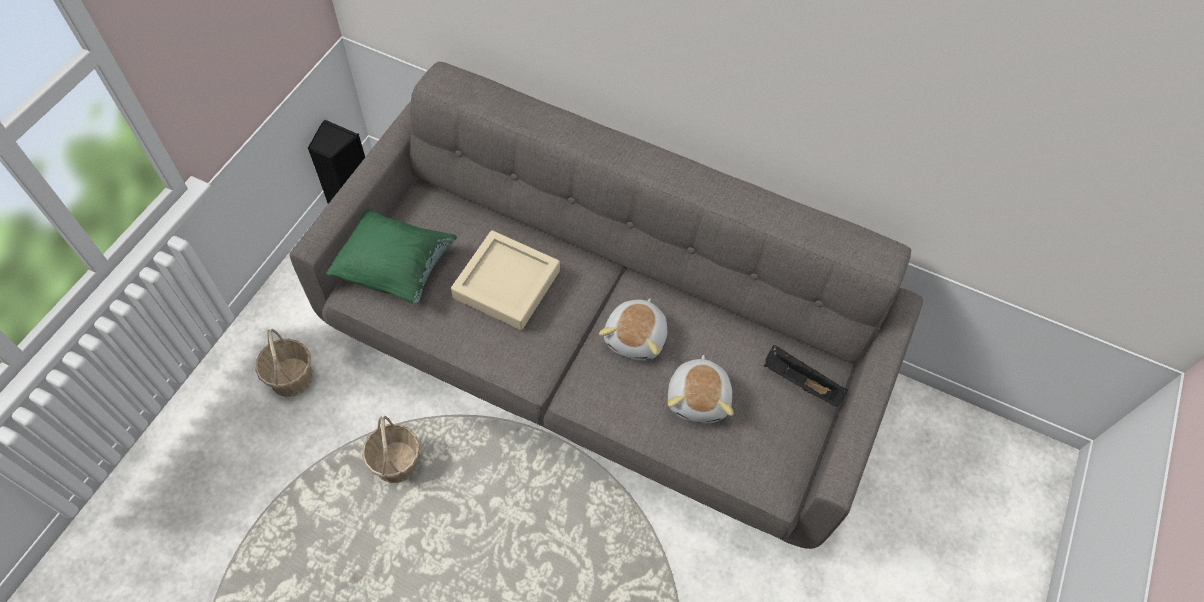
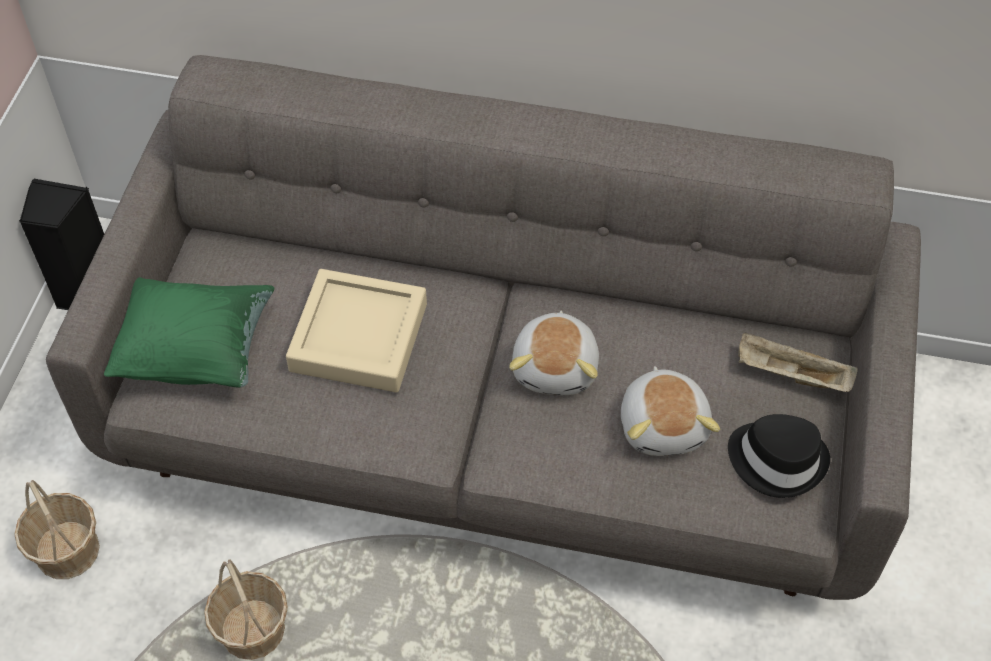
camera: 10 degrees left, 5 degrees down
black tray [764,345,848,407] -> beige tray [738,332,858,392]
none -> black hat [728,414,830,498]

